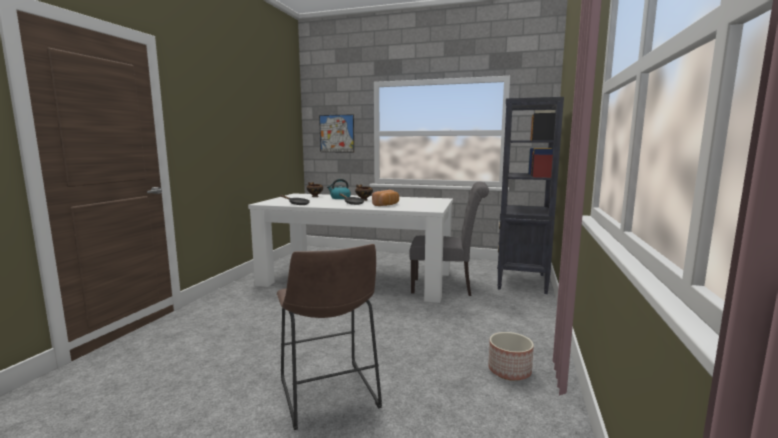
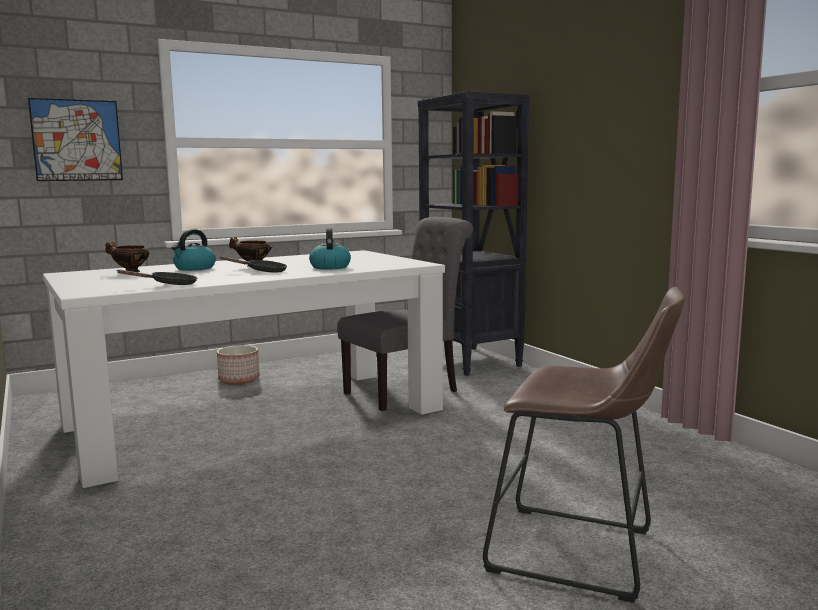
camera: 45 degrees left, 0 degrees up
bread [372,190,399,206] -> kettle [309,228,351,269]
planter [488,332,534,381] -> planter moved to [217,345,259,384]

